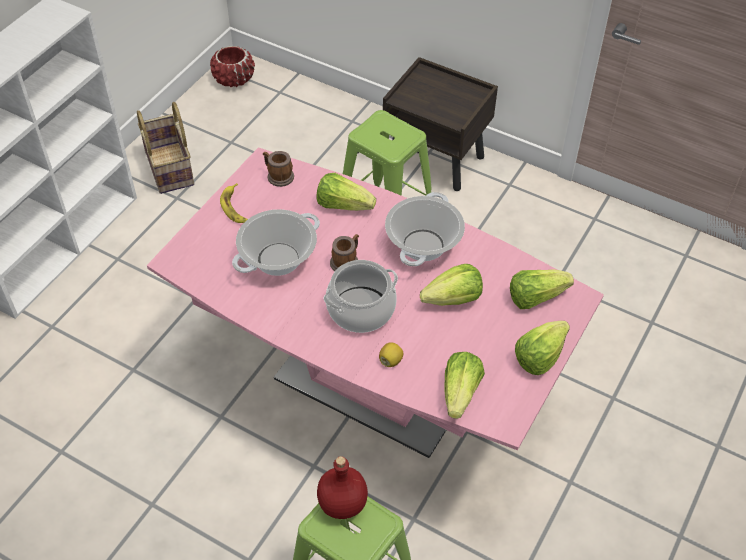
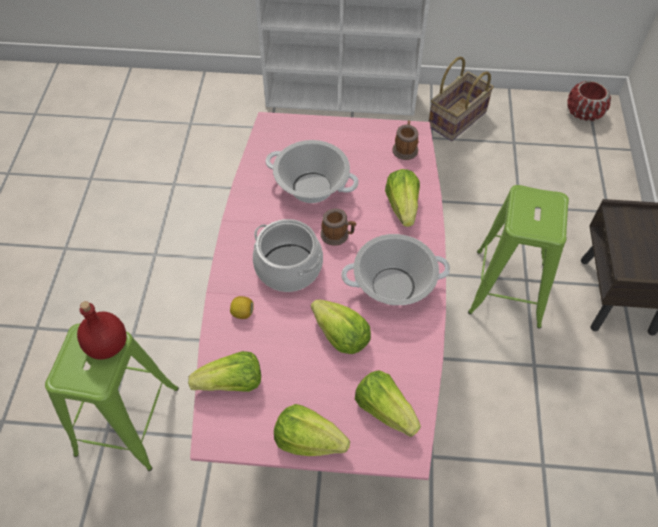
camera: 65 degrees right, 5 degrees up
banana [220,183,248,223] -> none

